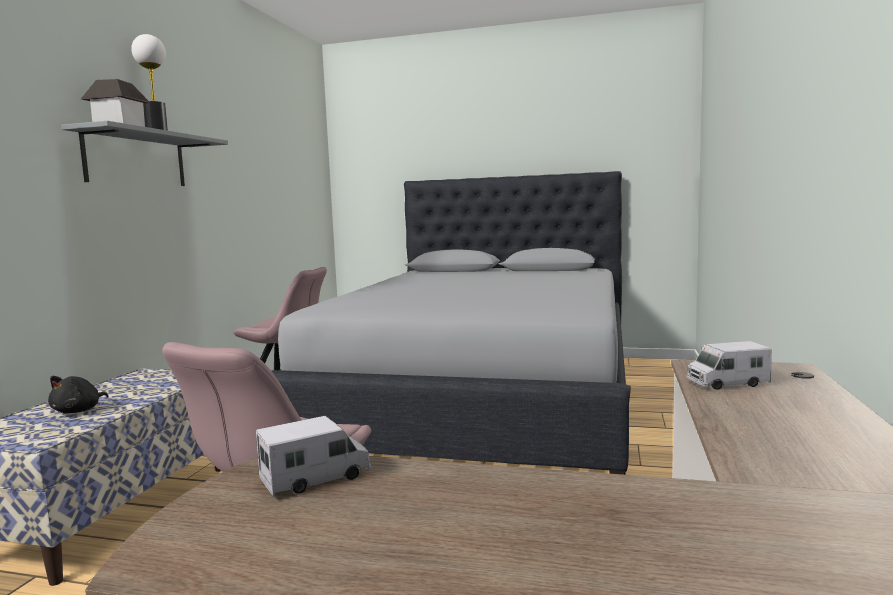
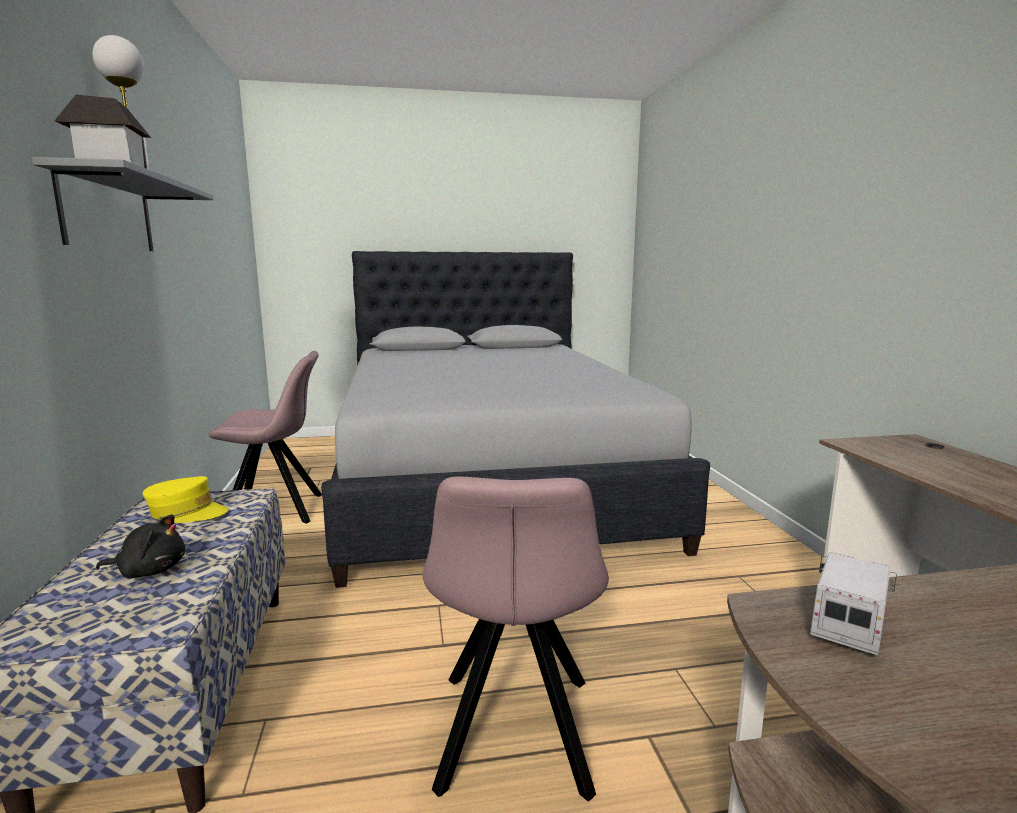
camera: 25 degrees left, 5 degrees up
black plush toy [48,376,108,413] -> black plush toy turned 90 degrees counterclockwise [96,514,185,578]
toy truck [686,341,772,390] -> none
none -> yellow cap [143,476,229,523]

